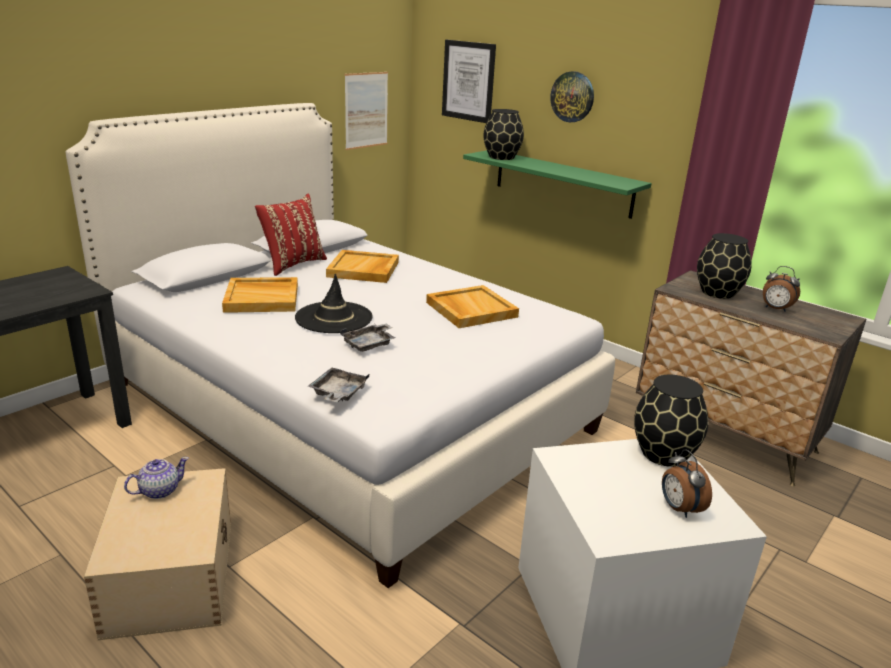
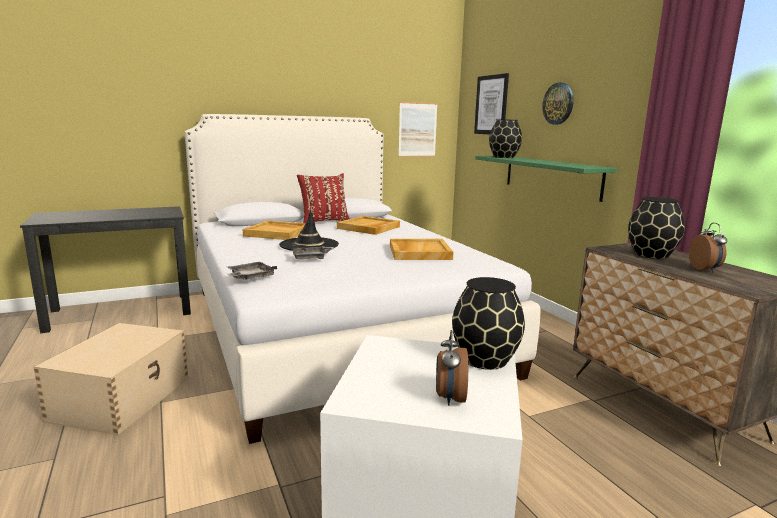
camera: 25 degrees right, 10 degrees down
teapot [124,457,189,499] -> none
alarm clock [763,266,800,312] -> alarm clock turned 150 degrees counterclockwise [689,223,727,272]

